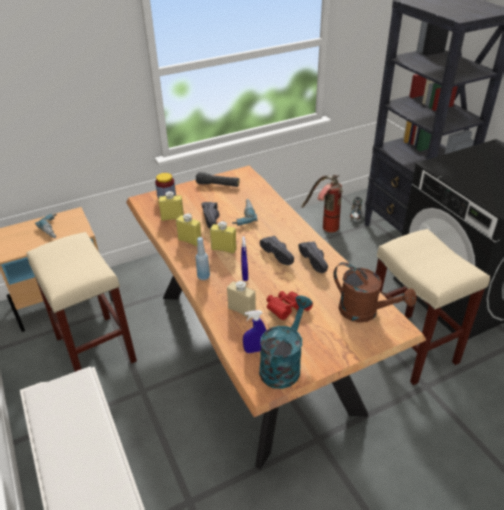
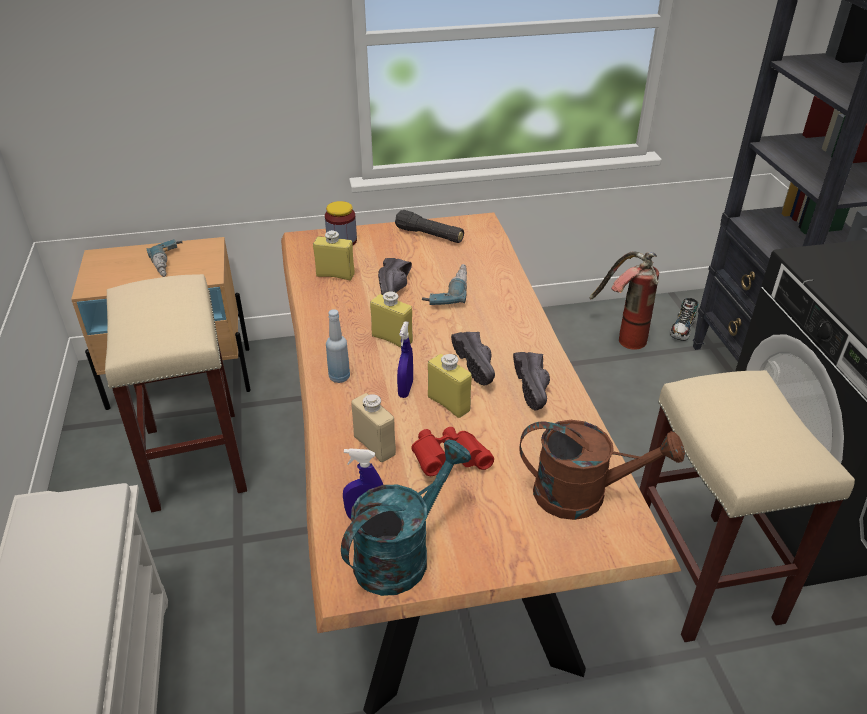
camera: 15 degrees right, 0 degrees up
yellow bottle [176,213,202,246] -> yellow bottle moved to [428,354,472,418]
brown watering can [333,262,417,323] -> brown watering can turned 45 degrees counterclockwise [519,420,685,520]

